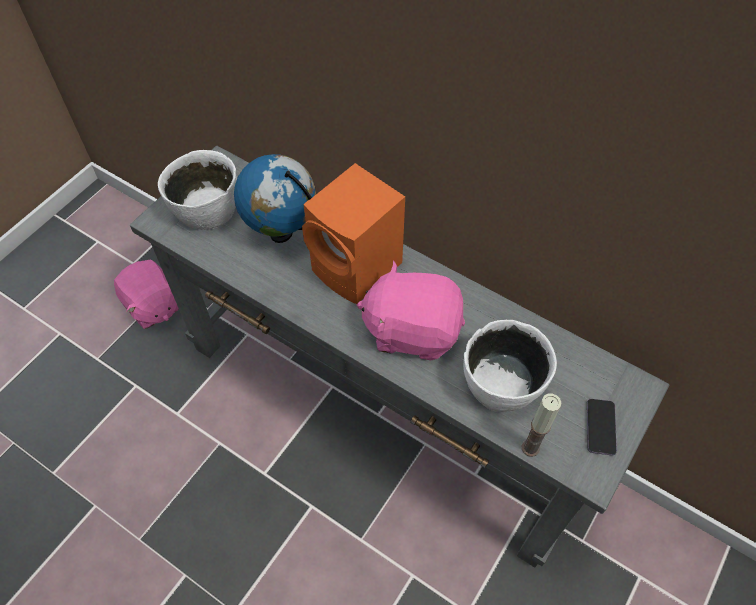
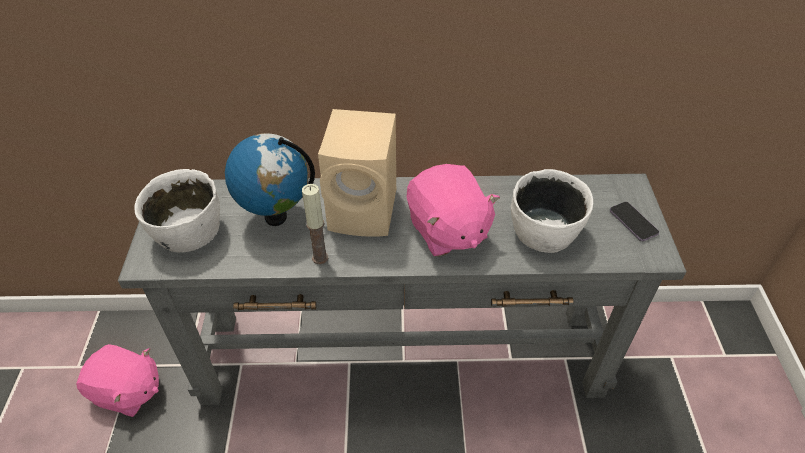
camera: 35 degrees left, 10 degrees down
orange speaker [302,163,405,304] -> beige speaker [318,109,396,237]
pink plush toy [357,261,465,360] -> pink plush toy turned 90 degrees counterclockwise [407,164,500,256]
candle [522,393,561,457] -> candle moved to [302,184,329,264]

